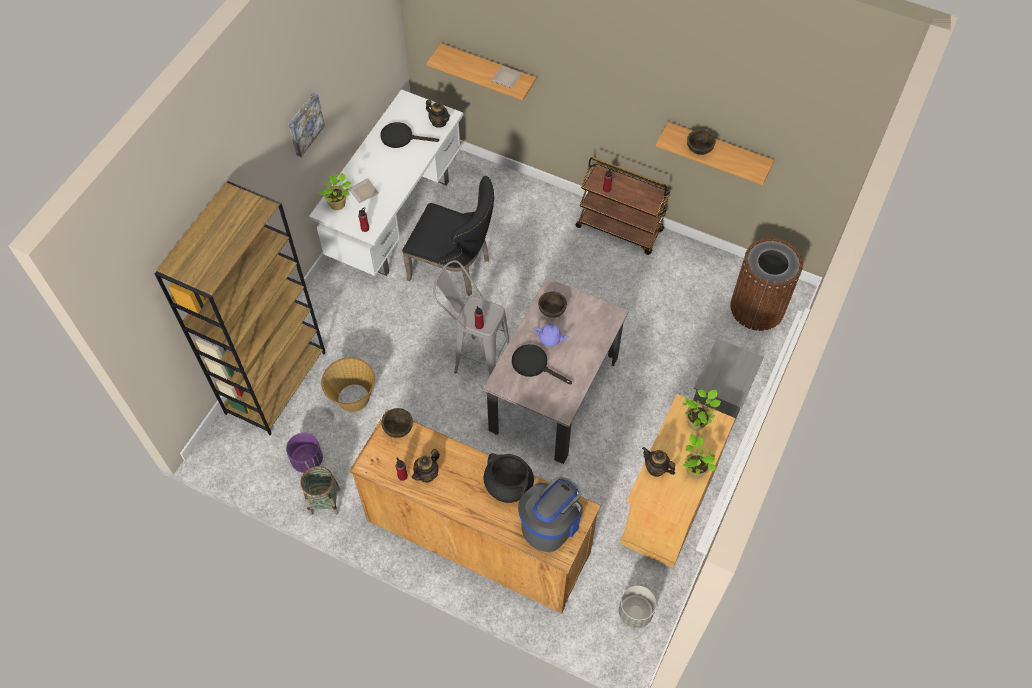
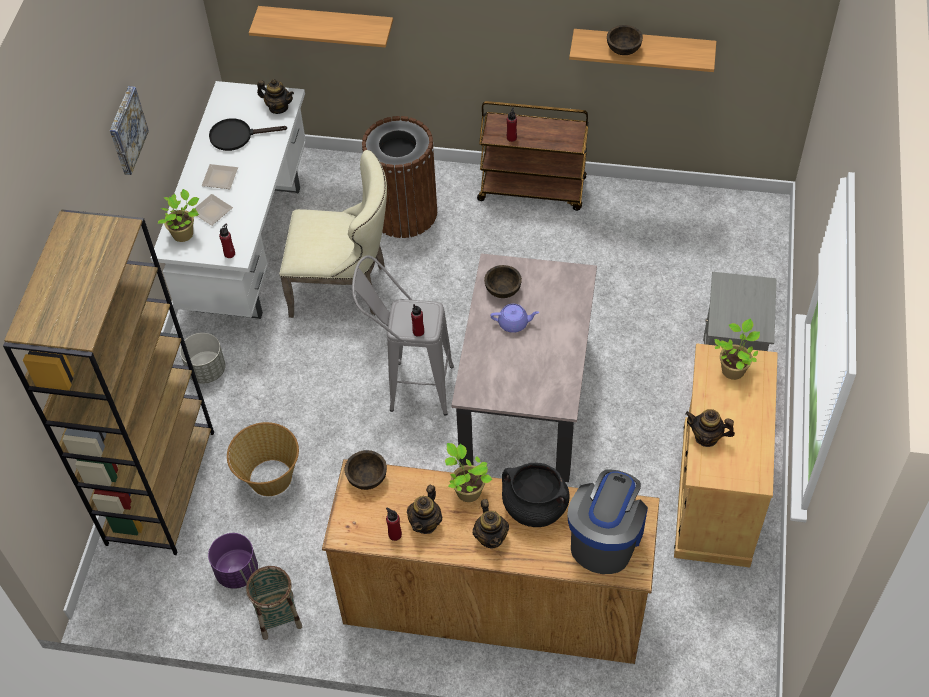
camera: 15 degrees left, 5 degrees down
black chair [402,176,494,296] -> beige chair [280,150,387,318]
plate [491,66,522,88] -> plate moved to [202,164,238,189]
black frying pan [512,344,572,385] -> none
grey planter [619,586,656,628] -> grey planter moved to [180,333,226,384]
potted plant [683,434,716,479] -> potted plant moved to [445,443,493,502]
brown trash can [730,237,803,331] -> brown trash can moved to [362,116,437,238]
none -> teapot [473,499,509,548]

